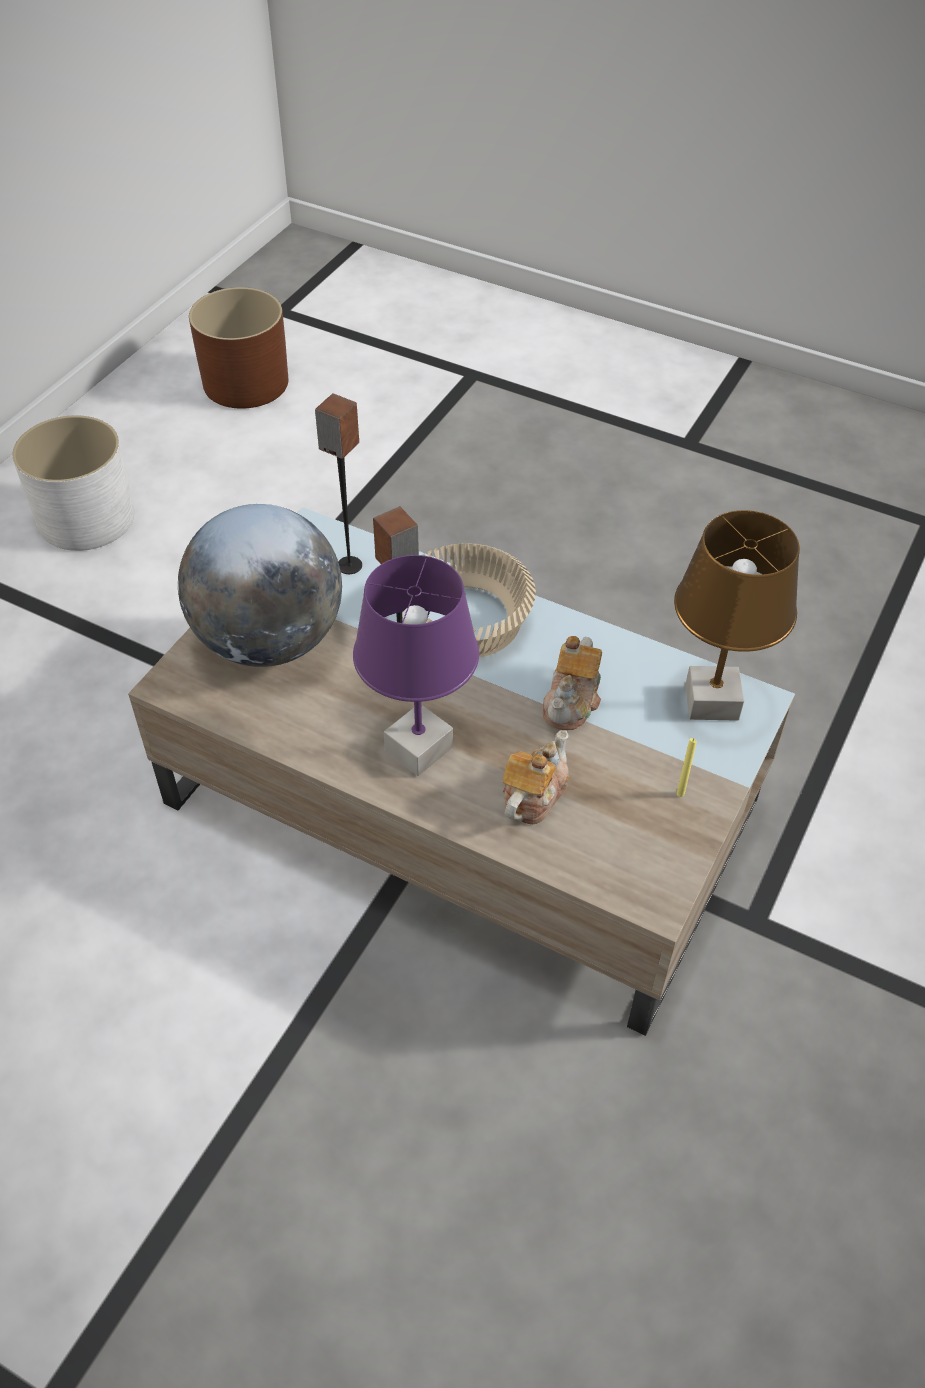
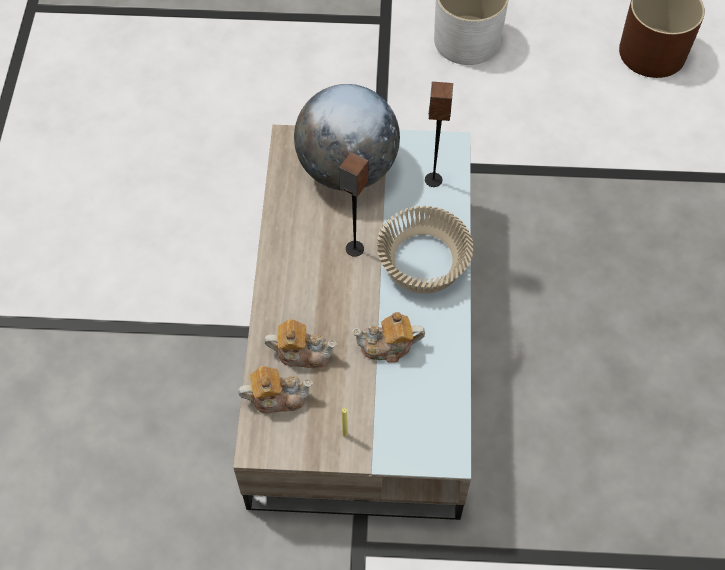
camera: 65 degrees right, 10 degrees up
purple table lamp [353,555,479,776] -> none
brown table lamp [674,510,800,721] -> none
none -> teapot [238,366,313,413]

